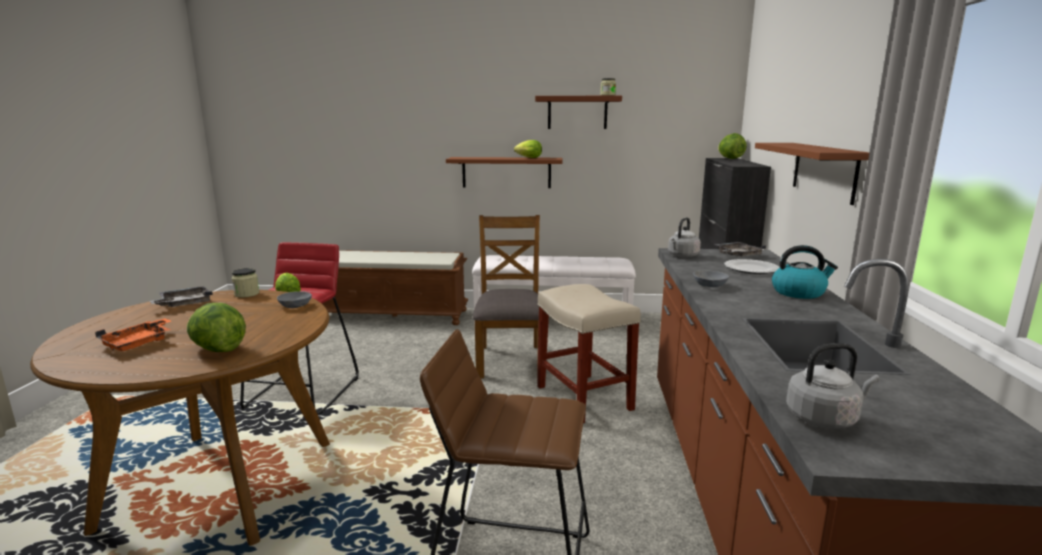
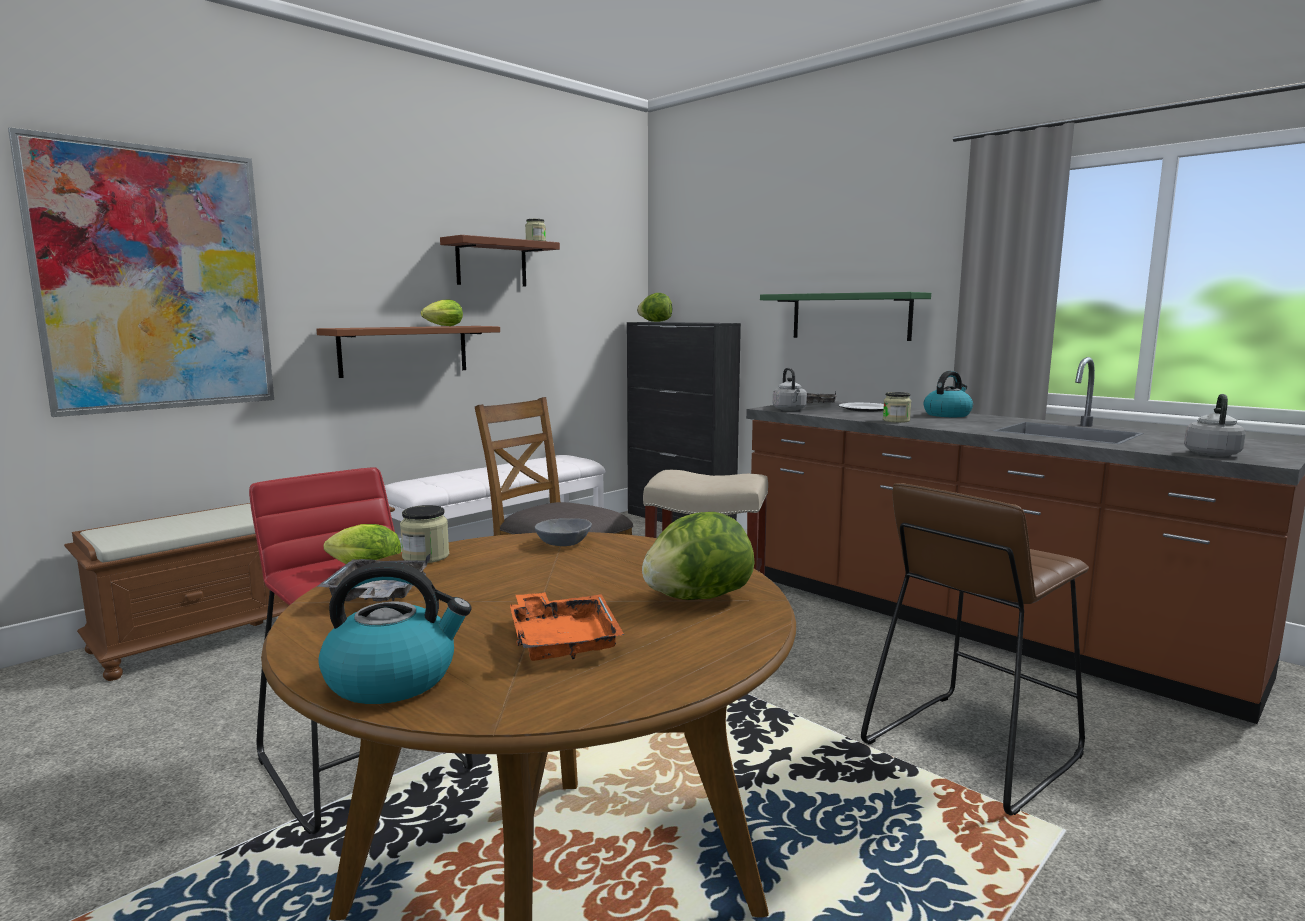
camera: 50 degrees left, 5 degrees down
grey bowl [693,271,729,287] -> jar [883,392,911,423]
brown shelf [755,143,870,205] -> green shelf [760,292,931,341]
none -> picture [8,127,274,417]
none -> kettle [318,562,472,704]

